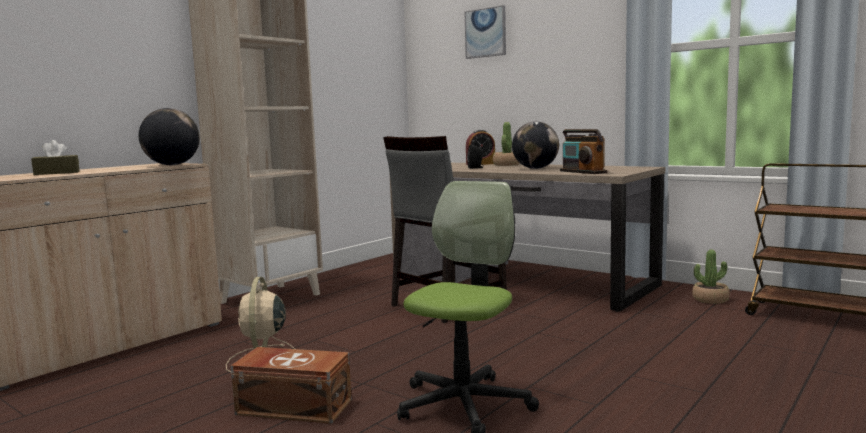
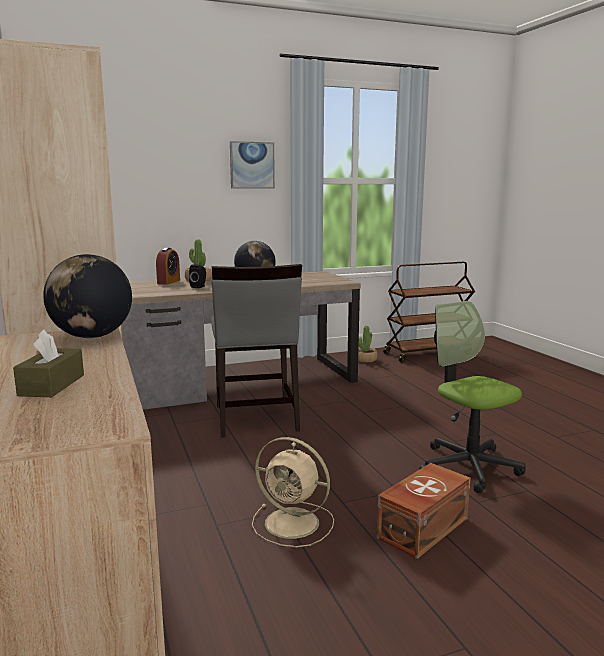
camera: 60 degrees left, 5 degrees up
picture [465,5,506,59] -> picture moved to [230,141,275,188]
radio [560,129,607,174] -> none

